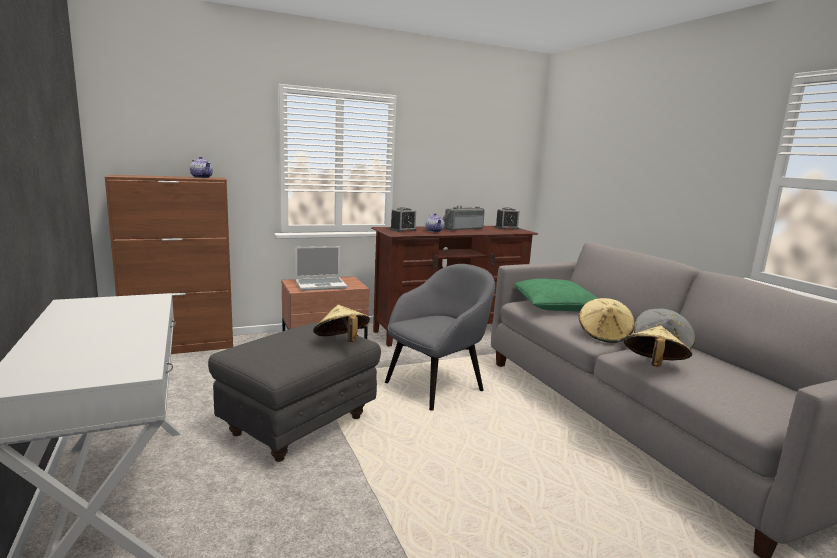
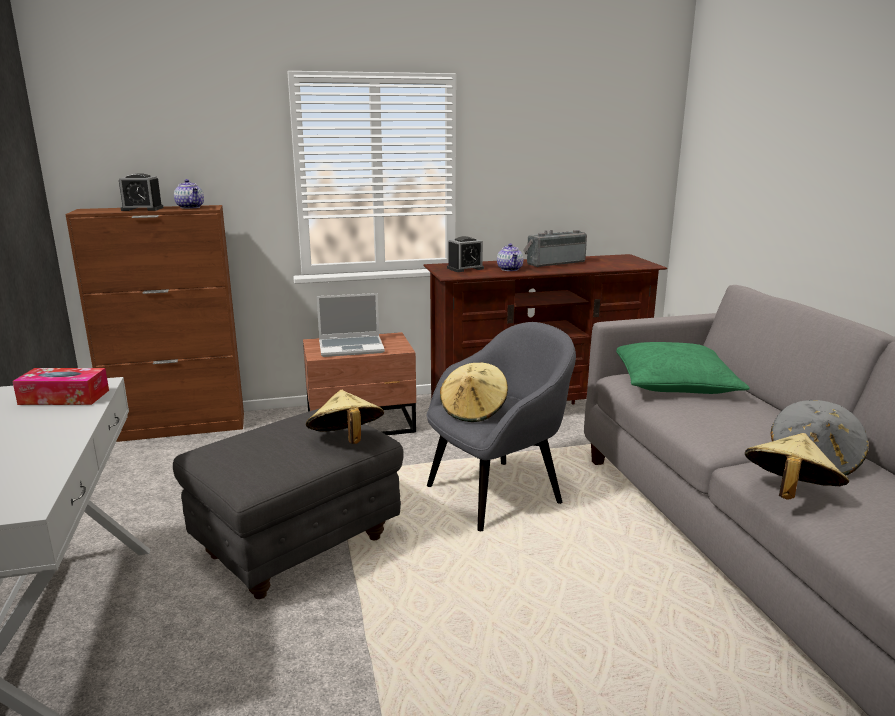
camera: 10 degrees right, 5 degrees up
alarm clock [495,207,519,229] -> alarm clock moved to [119,173,163,211]
beige hat [579,298,635,343] -> beige hat moved to [440,363,508,422]
none -> tissue box [12,368,109,405]

